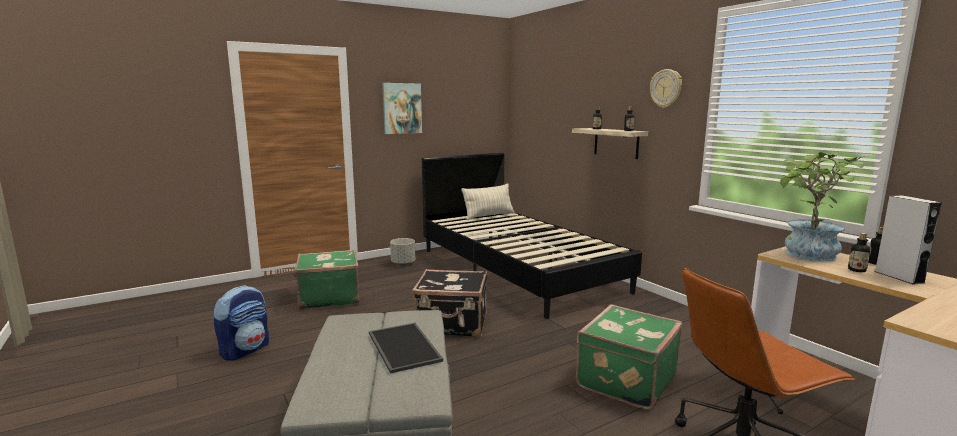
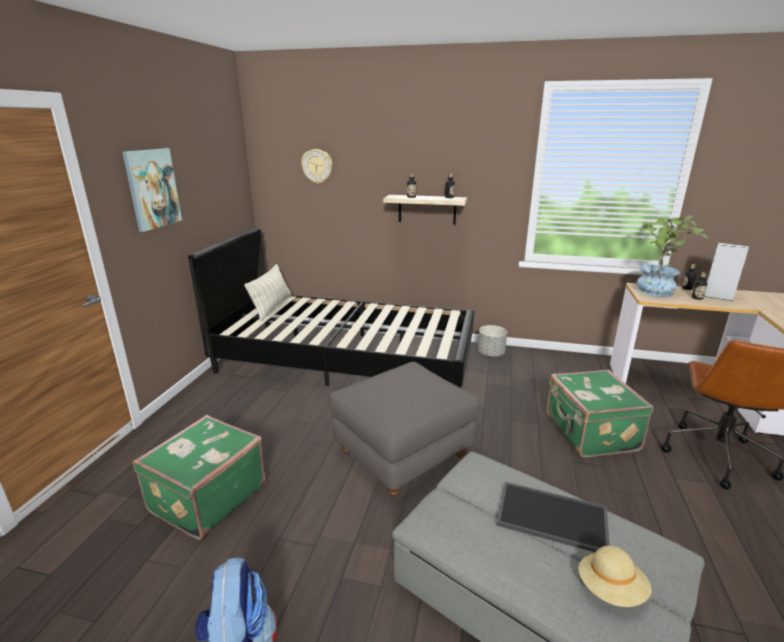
camera: 45 degrees left, 10 degrees up
grey planter [390,238,415,265] -> grey planter moved to [478,325,507,357]
black suitcase [412,269,487,337] -> grey ottoman [329,362,480,497]
wall clock [650,69,682,108] -> wall clock moved to [301,149,332,184]
none -> beige hat [578,545,652,607]

